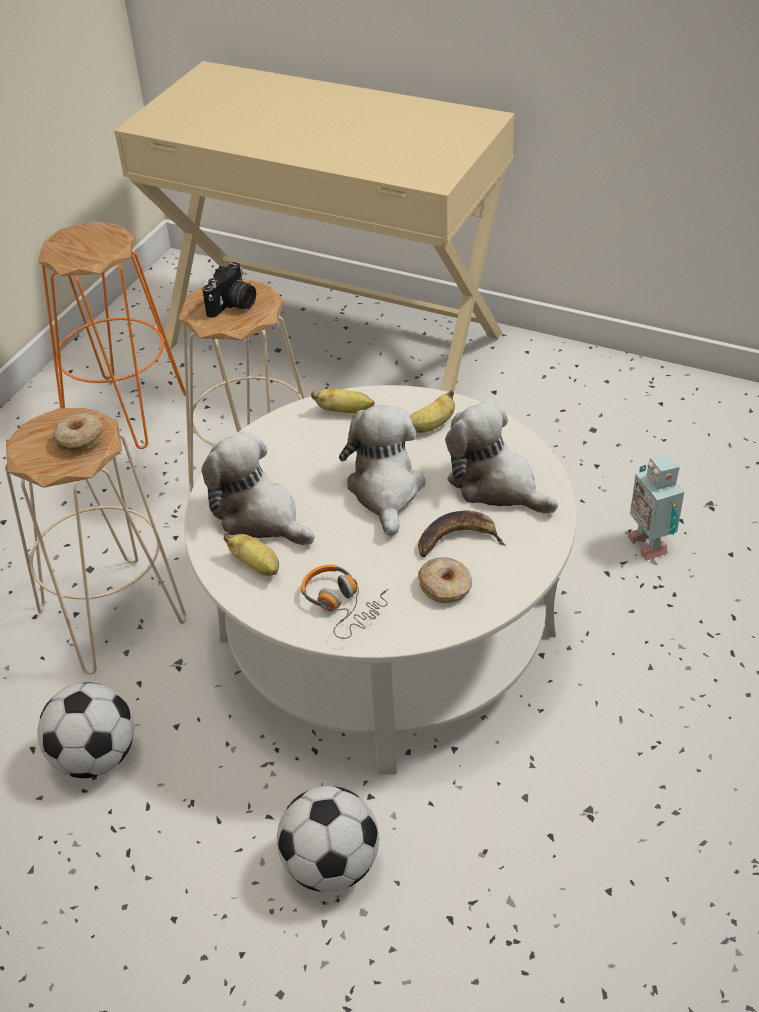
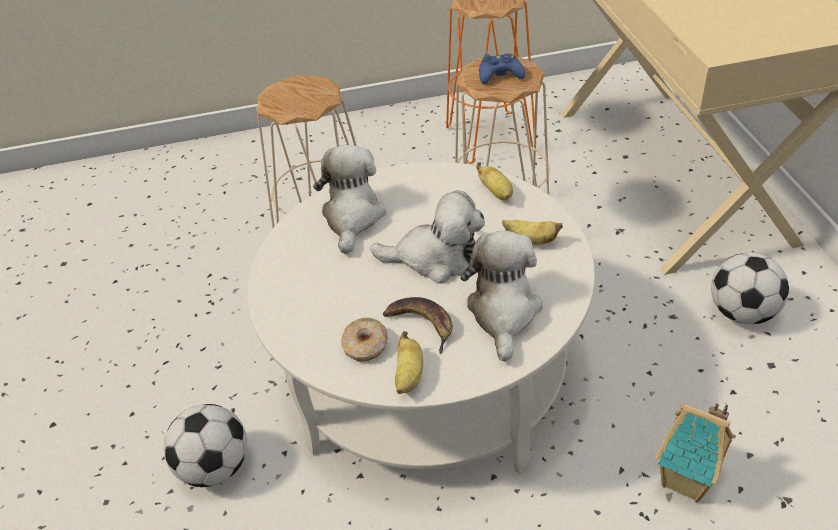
camera: 55 degrees right, 0 degrees up
football [37,682,134,778] -> football moved to [711,252,789,324]
donut [53,414,103,454] -> none
camera [202,262,256,318] -> blue game controller [479,53,525,84]
banana [224,532,279,576] -> banana moved to [395,331,423,394]
headphones [301,565,388,639] -> none
plush toy [339,405,426,537] -> plush toy turned 45 degrees clockwise [370,190,485,284]
toy robot [628,453,684,561] -> toy house [655,403,736,502]

